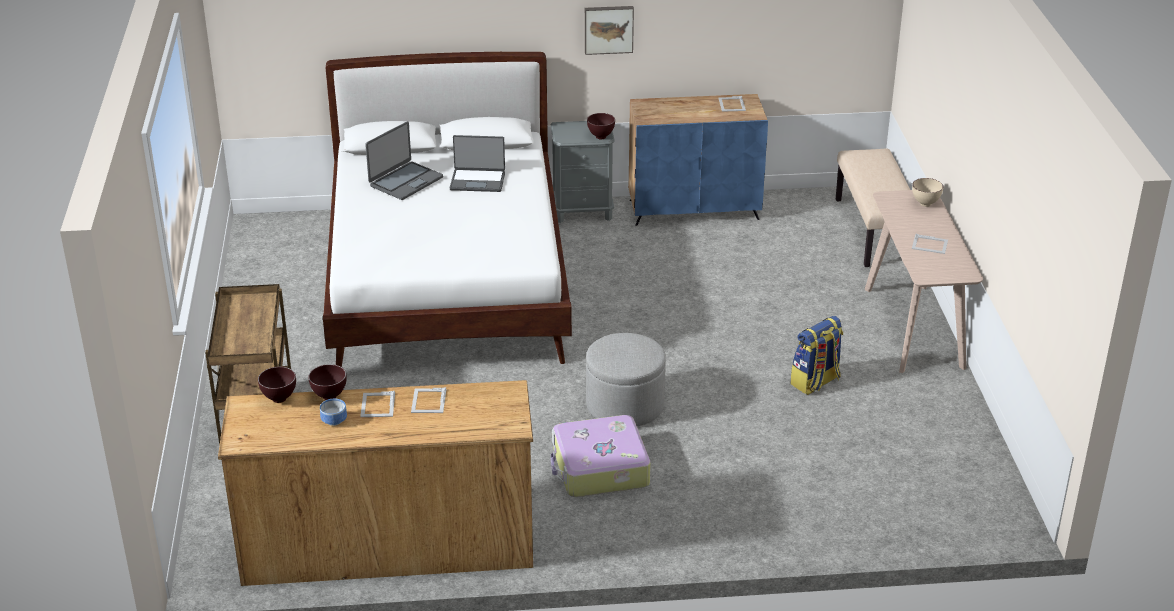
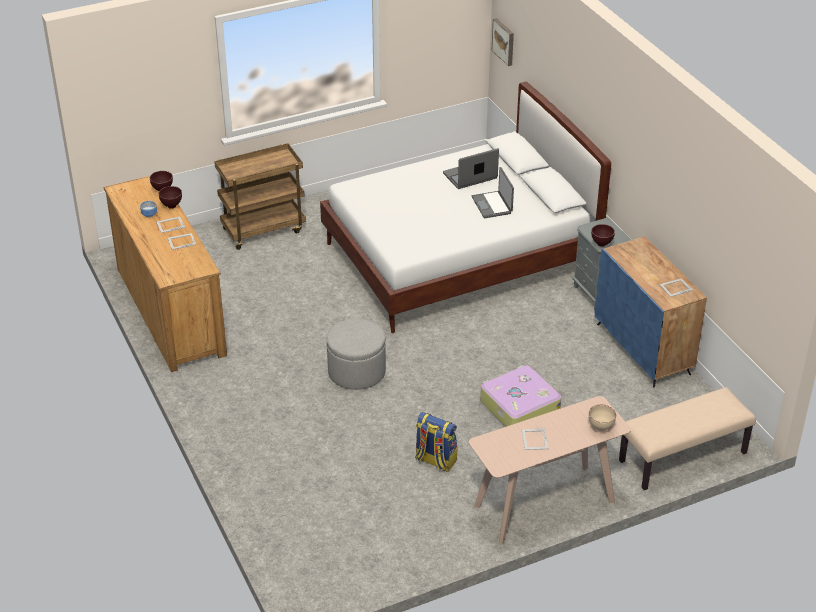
camera: 70 degrees right, 5 degrees up
laptop [365,121,443,200] -> laptop turned 135 degrees clockwise [443,148,499,189]
suitcase [551,415,651,497] -> suitcase moved to [480,365,561,427]
picture [585,6,634,55] -> picture moved to [492,18,514,66]

